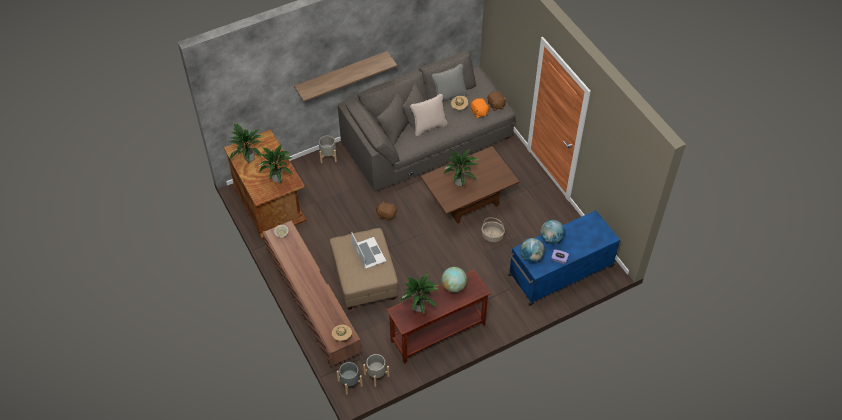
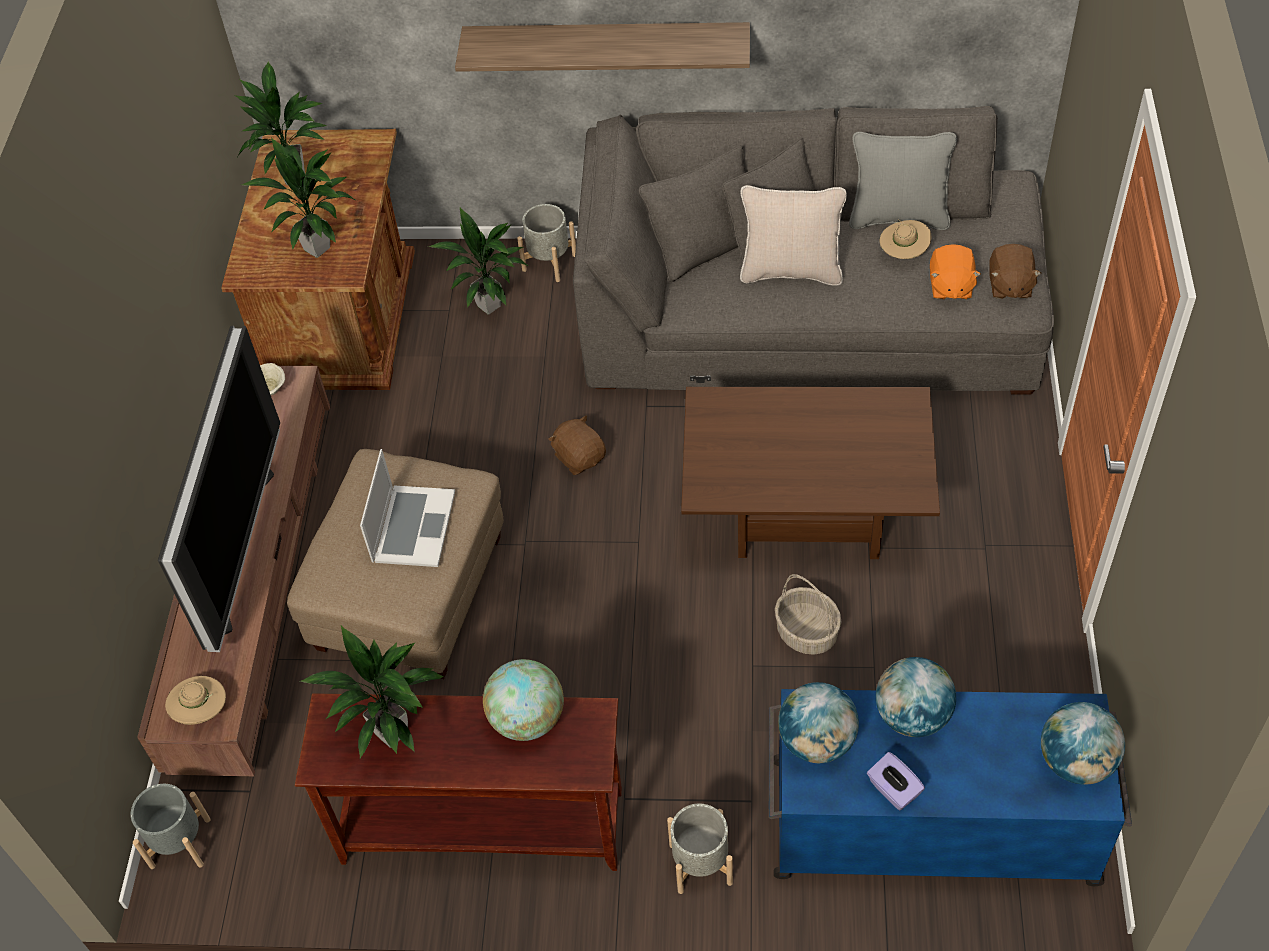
camera: 35 degrees right, 0 degrees up
grey planter [363,354,389,387] -> grey planter moved to [667,804,733,894]
potted plant [443,149,478,187] -> potted plant moved to [428,208,528,315]
none -> television [158,326,280,652]
none -> globe [1041,702,1125,785]

